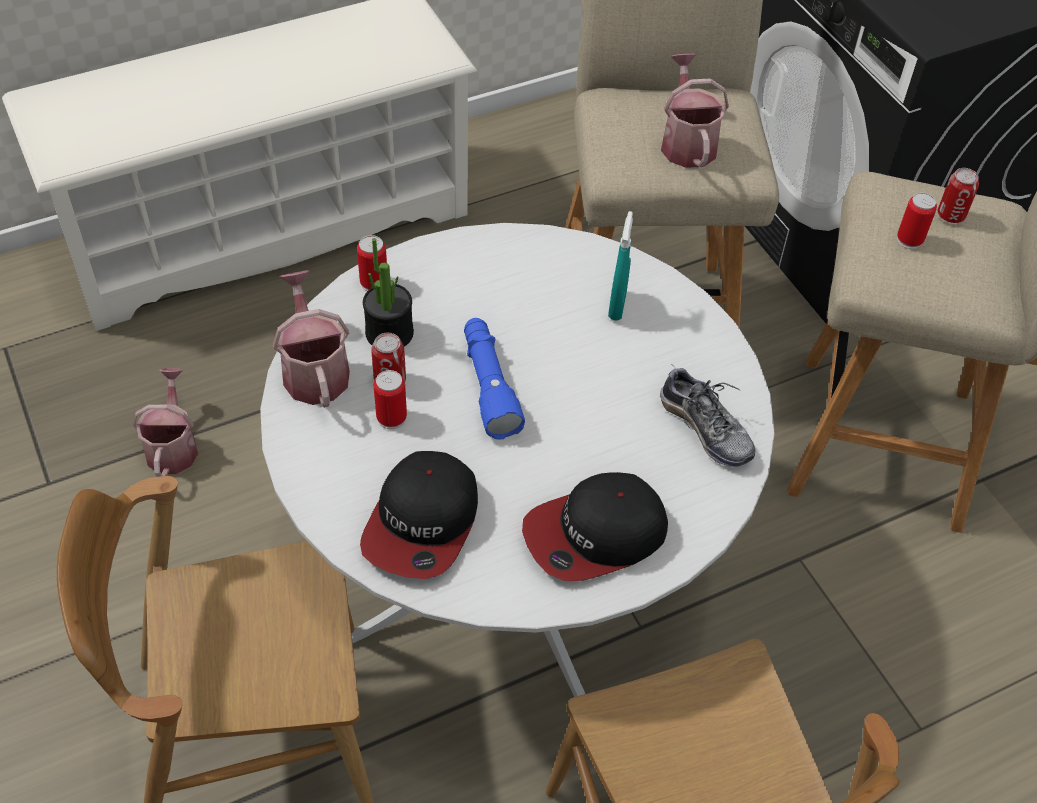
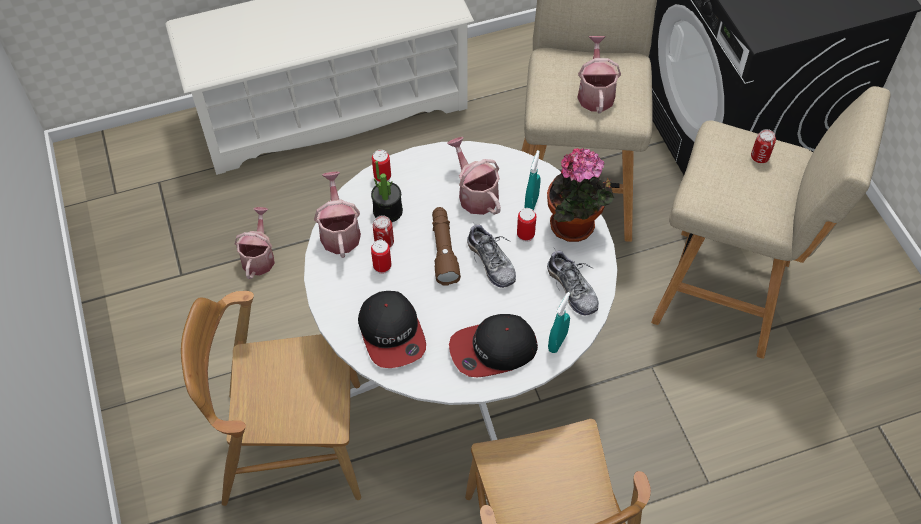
camera: 10 degrees right, 5 degrees up
cap [360,451,478,579] -> cap turned 45 degrees counterclockwise [358,291,426,368]
blue flashlight [464,318,525,439] -> brown flashlight [432,207,461,286]
can [897,193,937,249] -> can moved to [517,208,536,242]
none -> watering can [447,137,501,215]
none -> shoe [467,221,516,288]
none -> potted plant [547,148,614,242]
none -> turquoise spray bottle [548,292,570,353]

